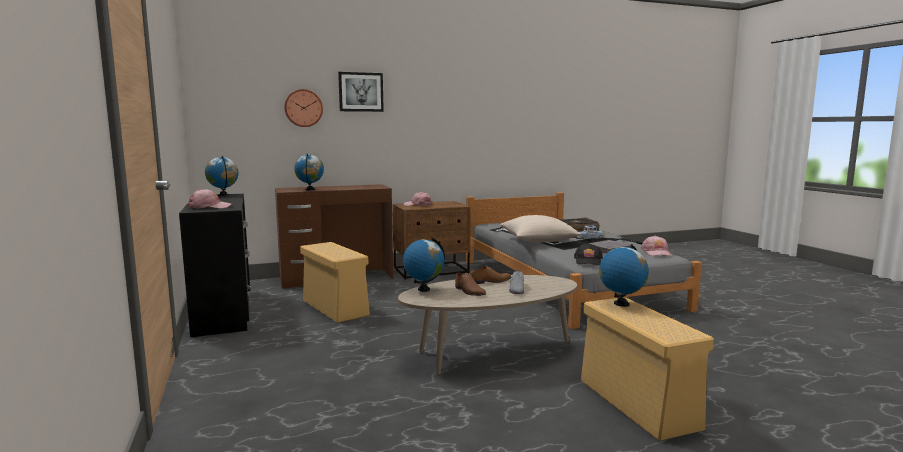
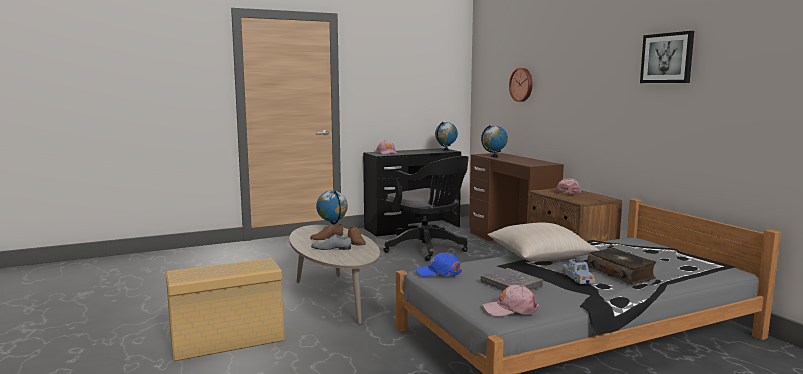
camera: 85 degrees right, 0 degrees up
beige storage box [300,242,370,323] -> black office chair [383,156,469,261]
picture [338,72,384,112] -> picture moved to [640,31,694,83]
black cap [574,243,603,266] -> blue cap [416,253,462,277]
globe [599,244,649,307] -> none

